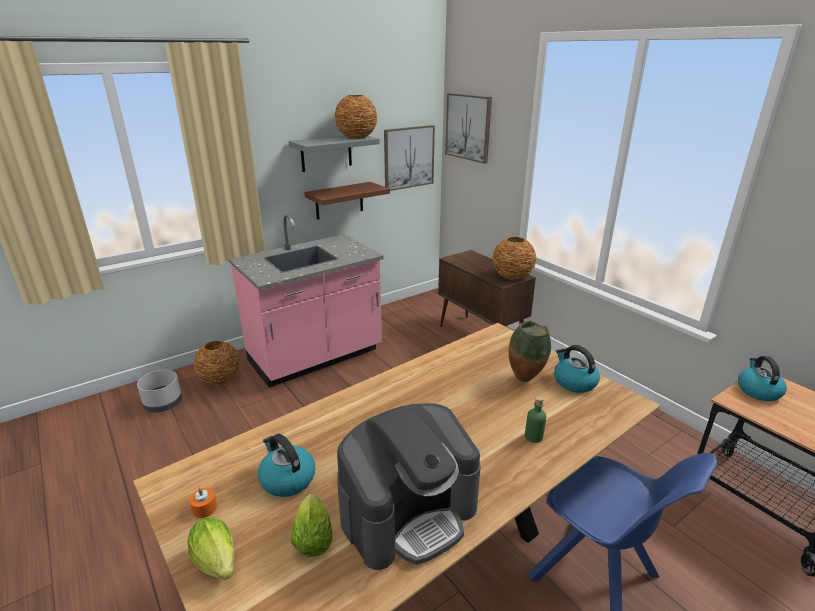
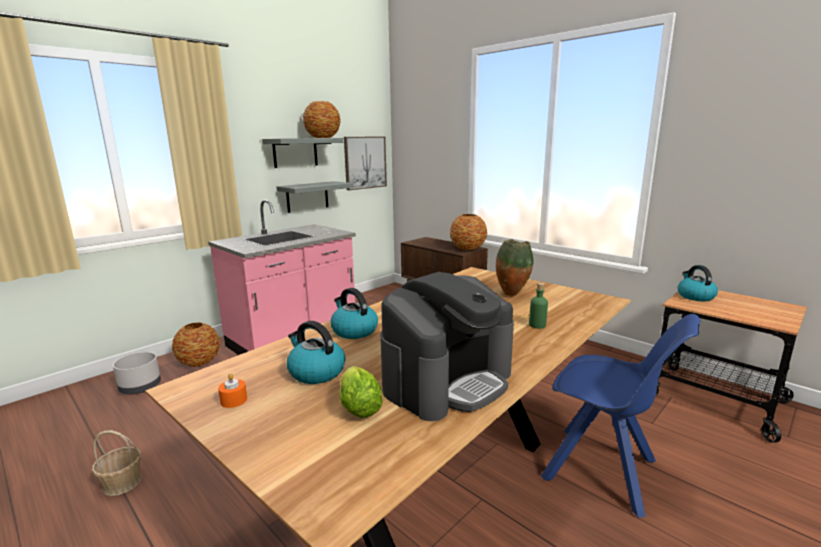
camera: 10 degrees left, 10 degrees down
lettuce [187,518,234,580] -> none
brown shelf [304,182,390,220] -> grey shelf [277,181,354,213]
picture [445,93,492,163] -> none
kettle [554,345,600,393] -> kettle moved to [330,288,378,339]
none -> basket [92,430,142,496]

